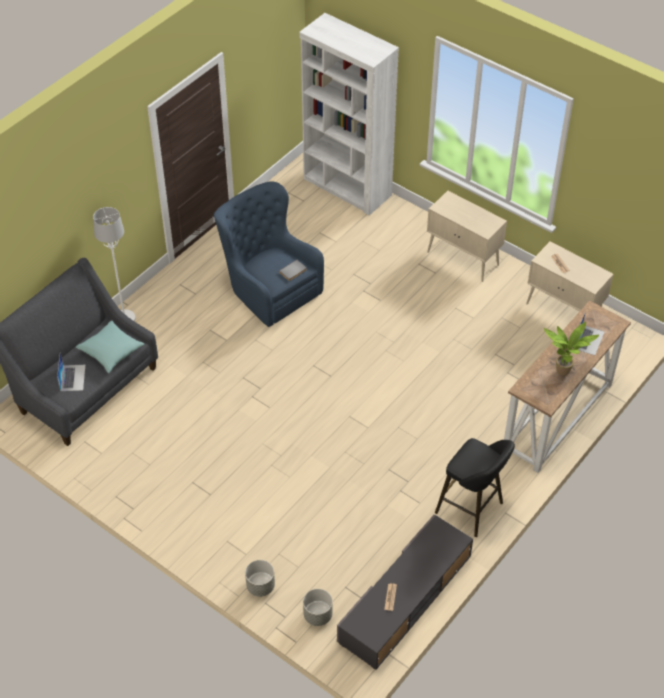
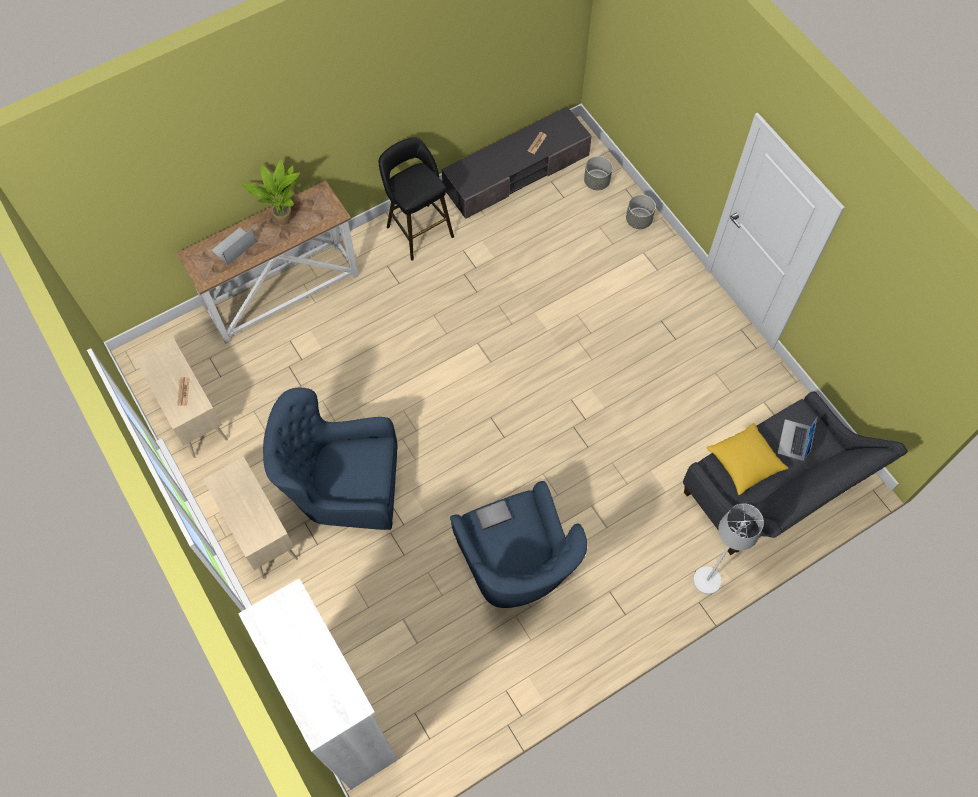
camera: 160 degrees left, 15 degrees up
turquoise pillow [76,321,144,373] -> yellow pillow [706,423,789,495]
none -> blue armchair [263,388,398,530]

